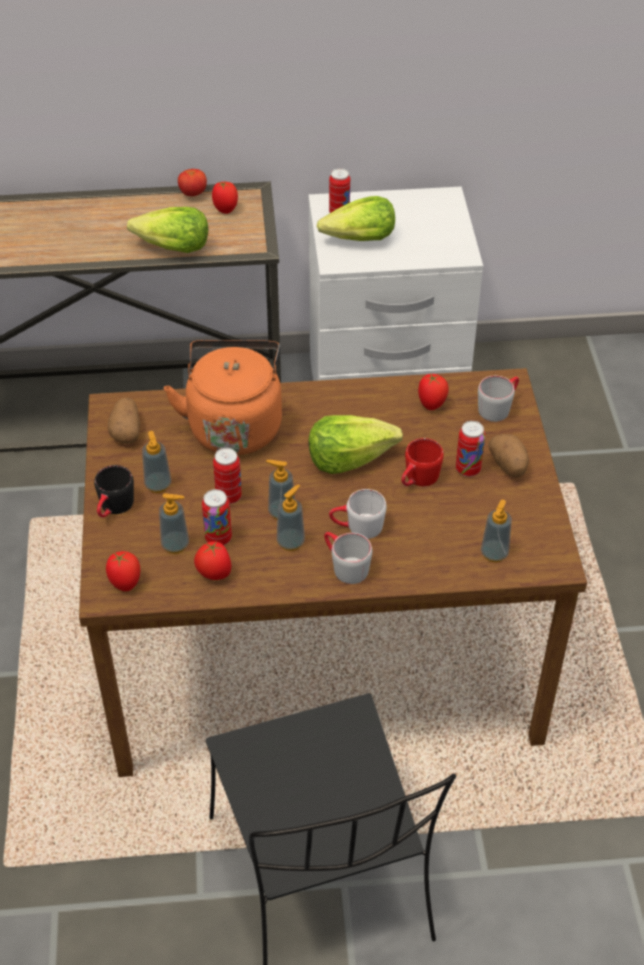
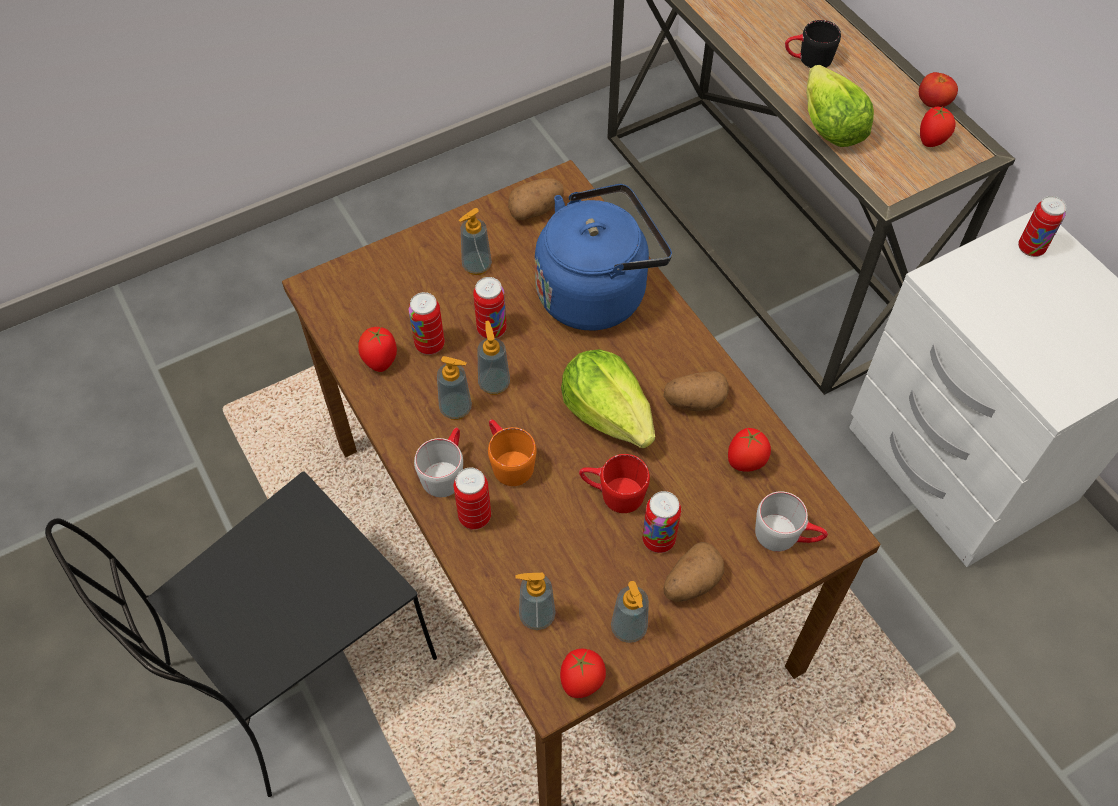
camera: 65 degrees right, 10 degrees up
black mug [94,465,134,518] -> black mug moved to [785,20,841,68]
tomato [106,551,140,591] -> tomato moved to [560,649,606,698]
soap dispenser [159,493,189,554] -> soap dispenser moved to [611,581,649,643]
orange kettle [164,340,282,455] -> blue kettle [535,184,672,330]
lettuce [317,196,395,241] -> none
white mug [329,489,387,539] -> orange mug [488,420,537,486]
none -> can [453,468,491,530]
none -> potato [663,371,729,411]

